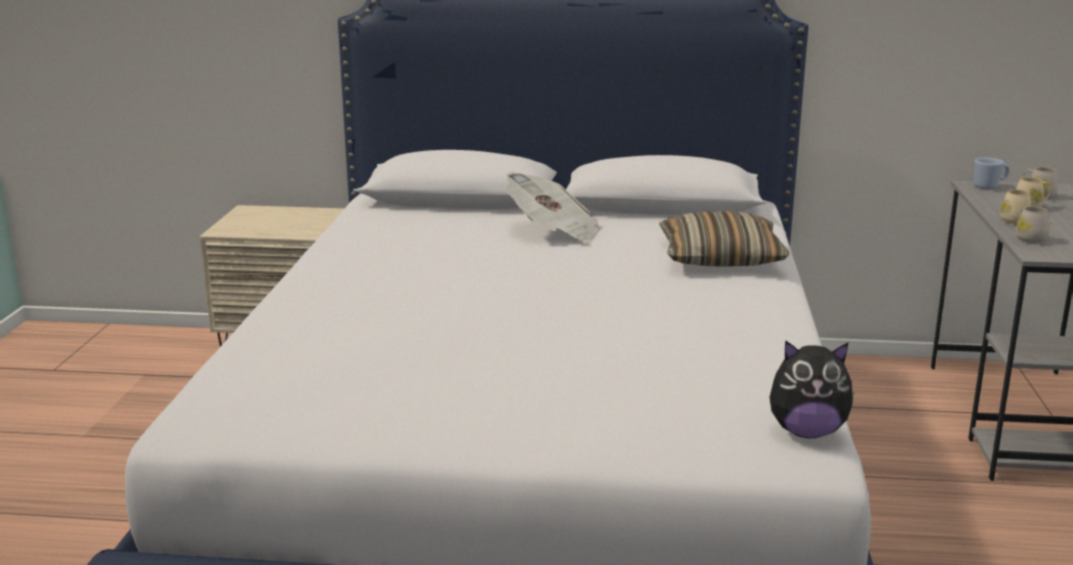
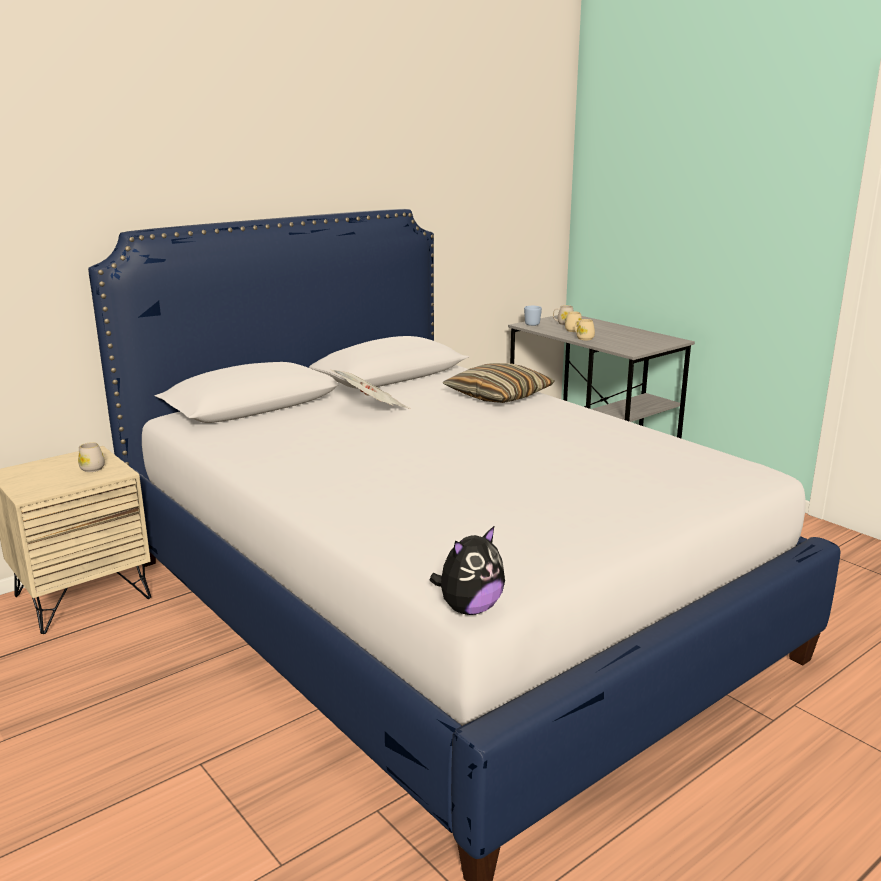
camera: 45 degrees left, 0 degrees up
plush toy [769,340,855,438] -> plush toy moved to [429,525,505,615]
white mug [1015,206,1049,244] -> white mug moved to [78,442,105,472]

